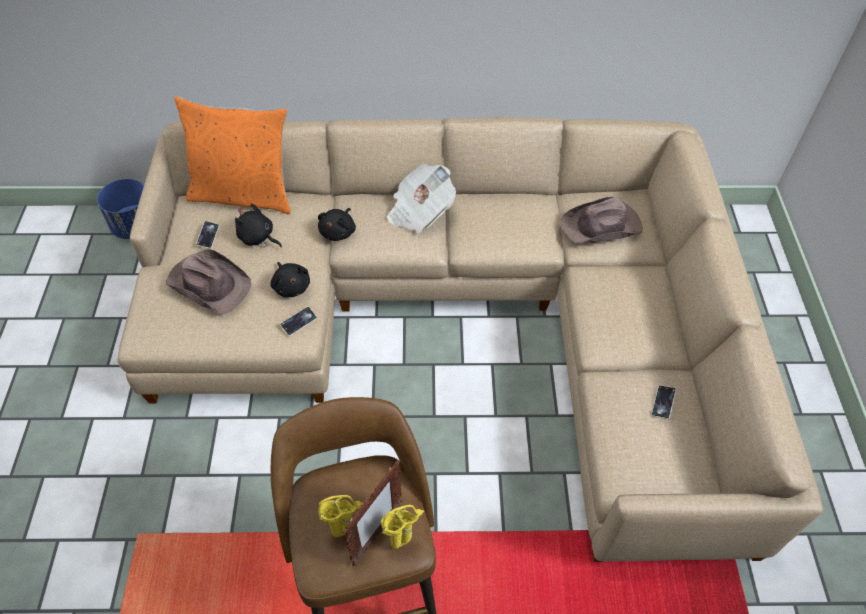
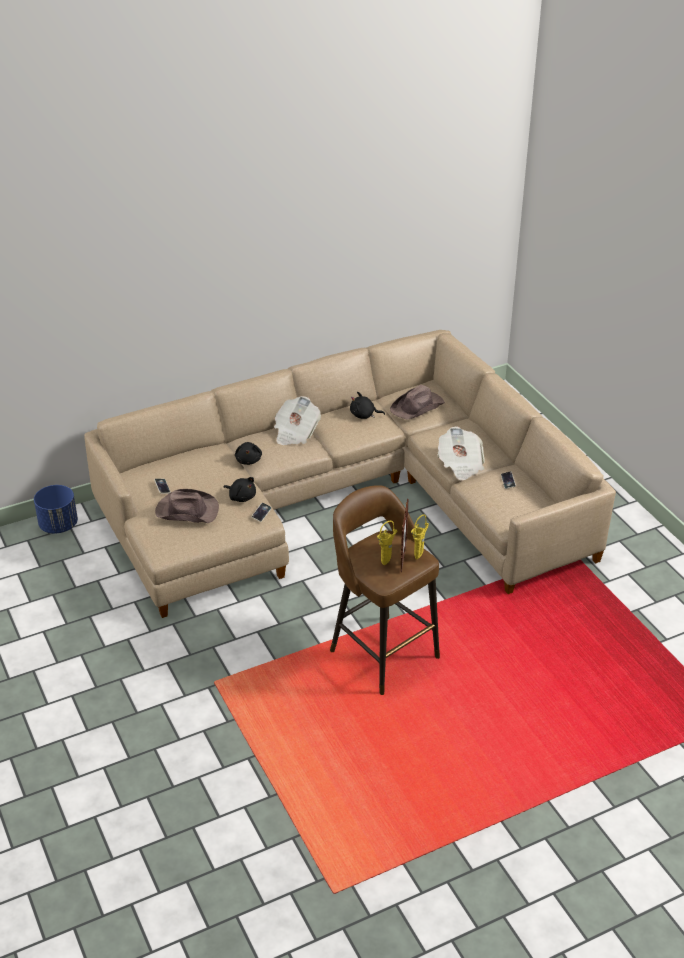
camera: 25 degrees left, 15 degrees down
orange pillow [174,96,291,214] -> none
black plush toy [235,204,282,247] -> black plush toy moved to [350,392,385,419]
none -> newspaper [438,427,485,481]

